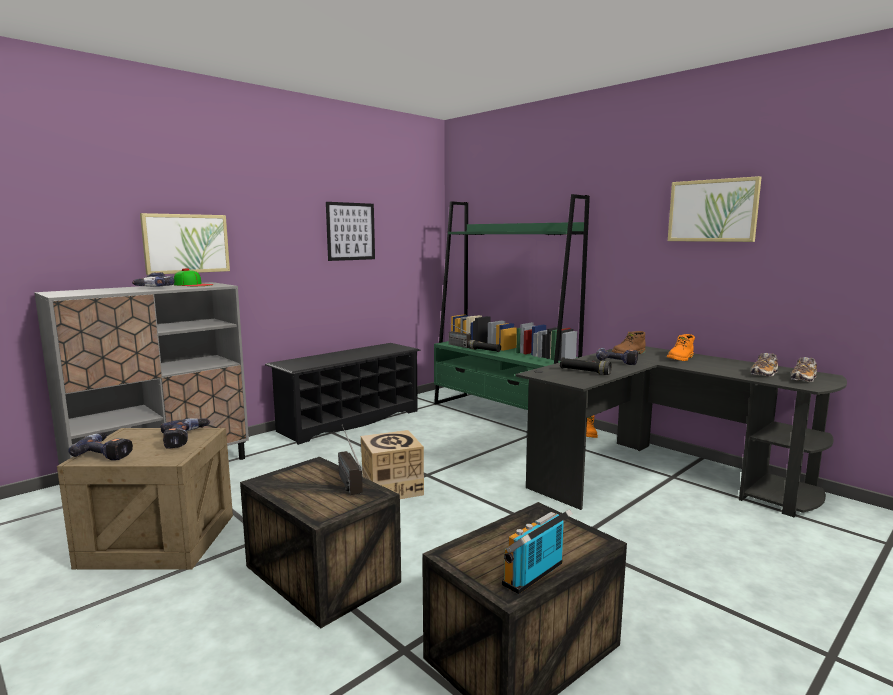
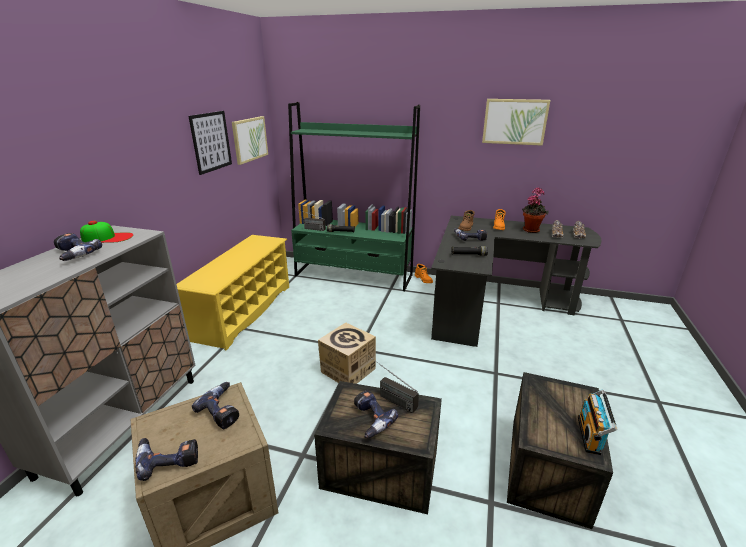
camera: 30 degrees left, 15 degrees up
picture [140,213,230,275] -> picture moved to [232,116,268,165]
black shoe rack [265,343,421,445] -> yellow shoe rack [176,235,289,351]
none -> power drill [354,390,399,439]
none -> potted plant [522,188,549,233]

